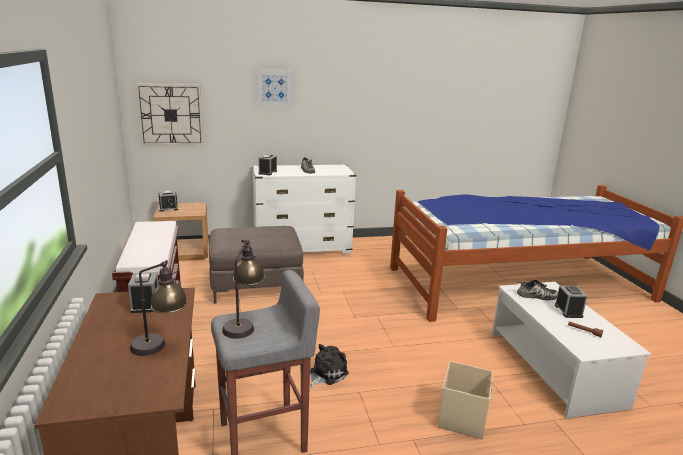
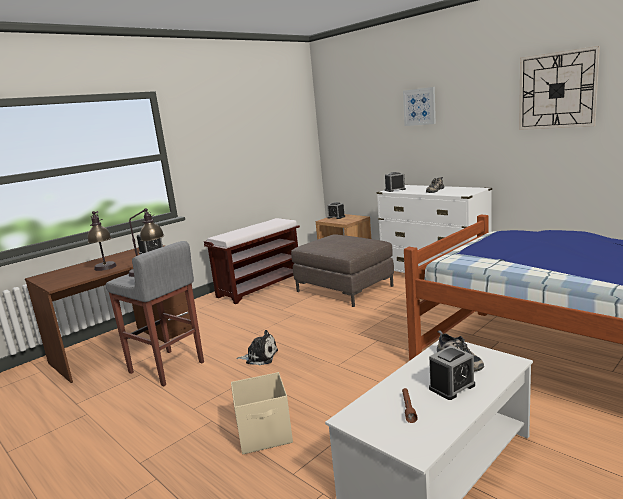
camera: 60 degrees right, 5 degrees down
wall clock [135,84,204,146] -> wall clock moved to [519,46,600,130]

